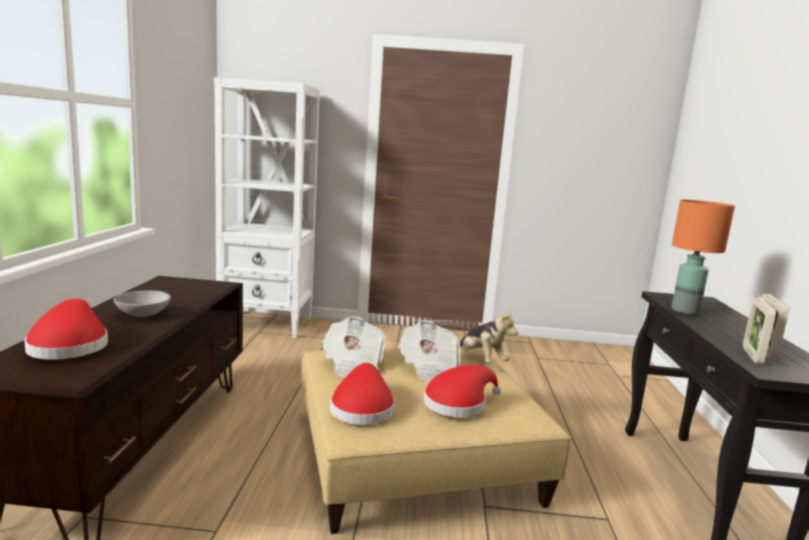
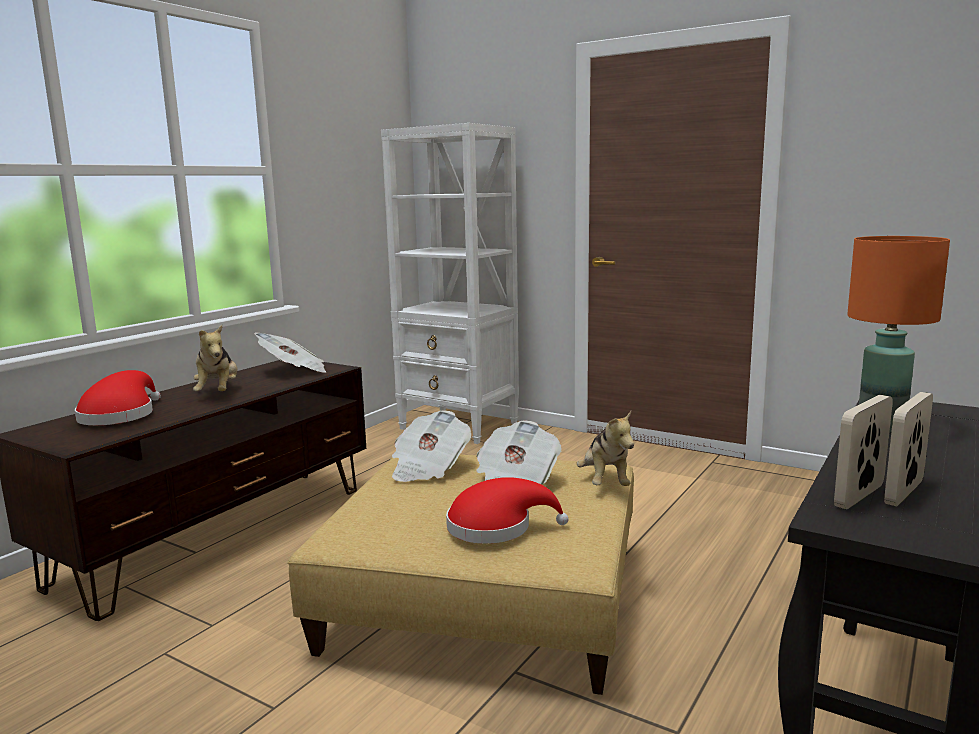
camera: 30 degrees right, 0 degrees up
grey bowl [114,290,171,317] -> plush toy [193,325,238,391]
red hat [330,363,395,425] -> none
none -> newspaper [254,333,326,373]

